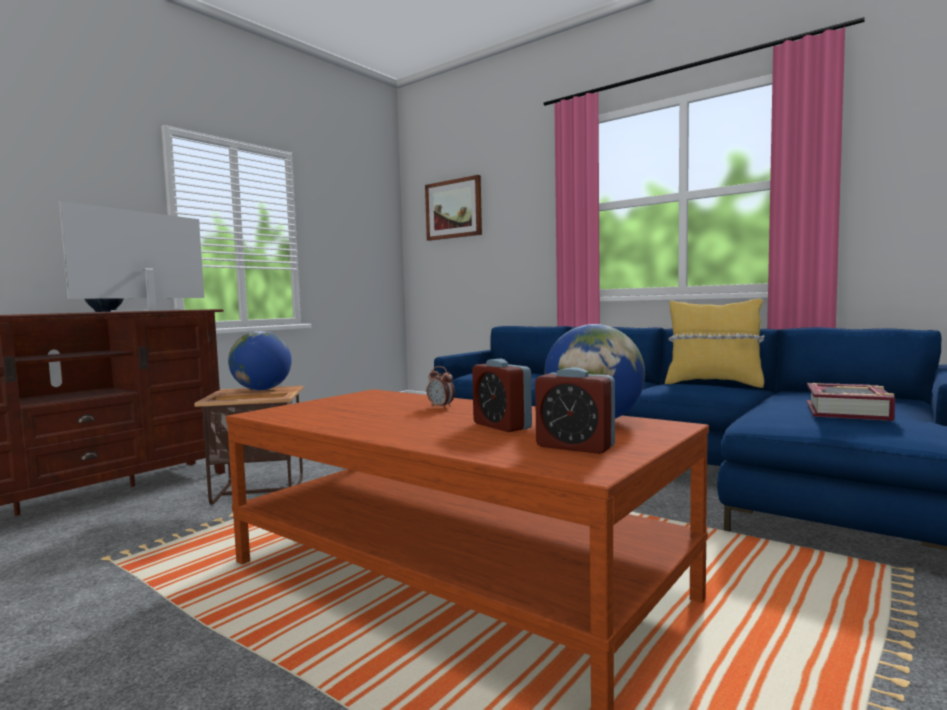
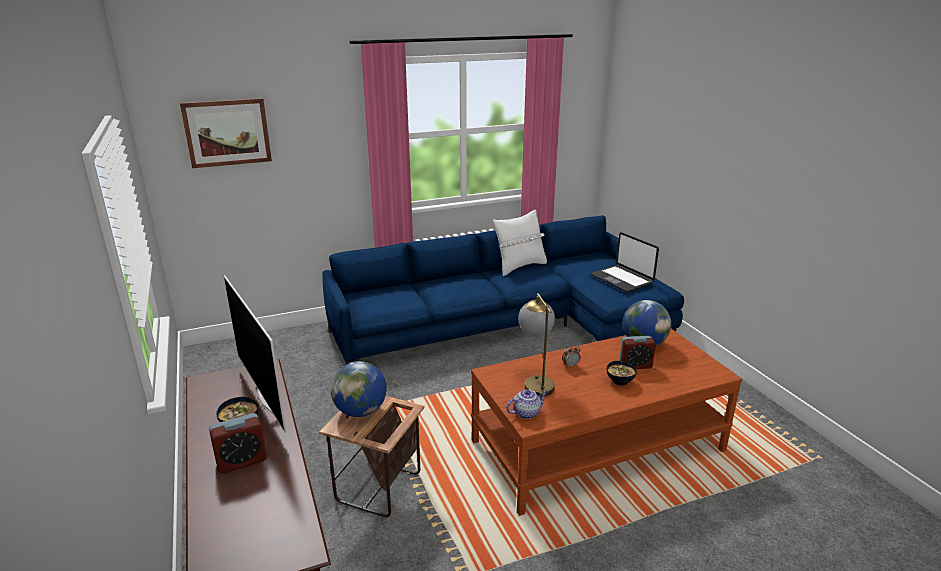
camera: 60 degrees left, 20 degrees up
alarm clock [535,367,615,454] -> alarm clock moved to [209,413,267,474]
yellow pillow [665,299,764,388] -> white pillow [493,210,547,276]
book [807,382,895,421] -> laptop [591,232,659,292]
none -> teapot [506,389,548,419]
none -> table lamp [518,293,555,396]
none -> bowl [607,361,637,385]

